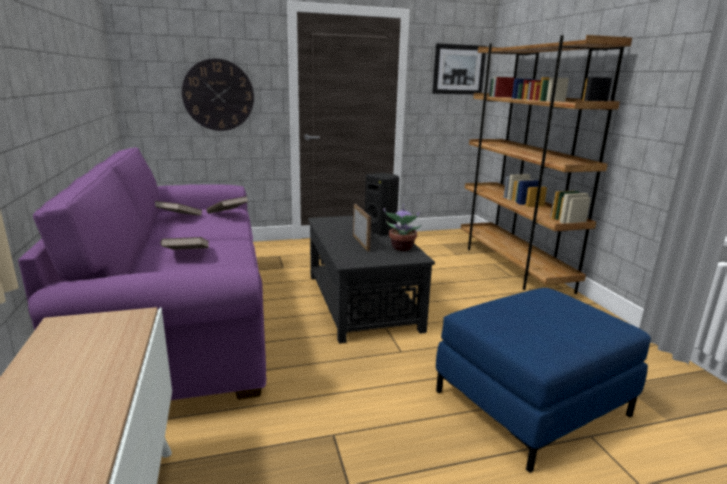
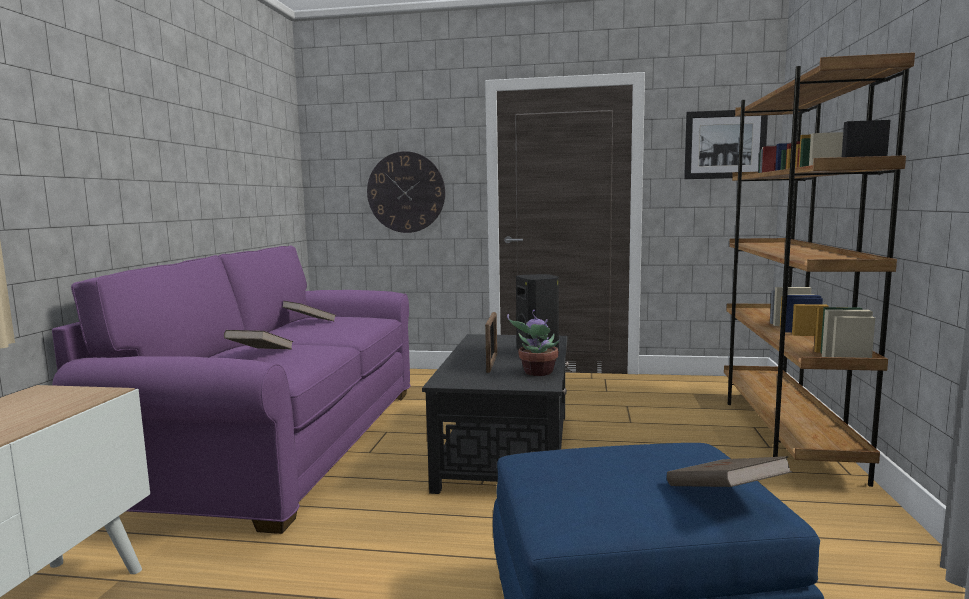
camera: 25 degrees right, 10 degrees down
brown book [207,196,249,214] -> brown book moved to [667,456,792,487]

